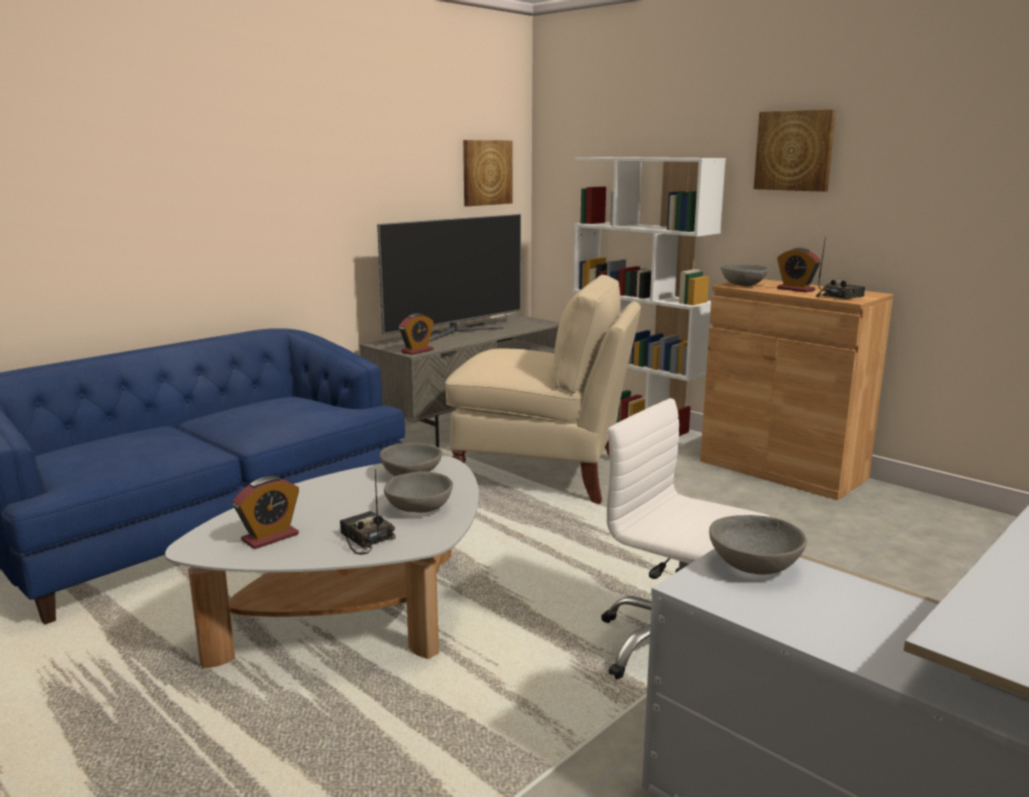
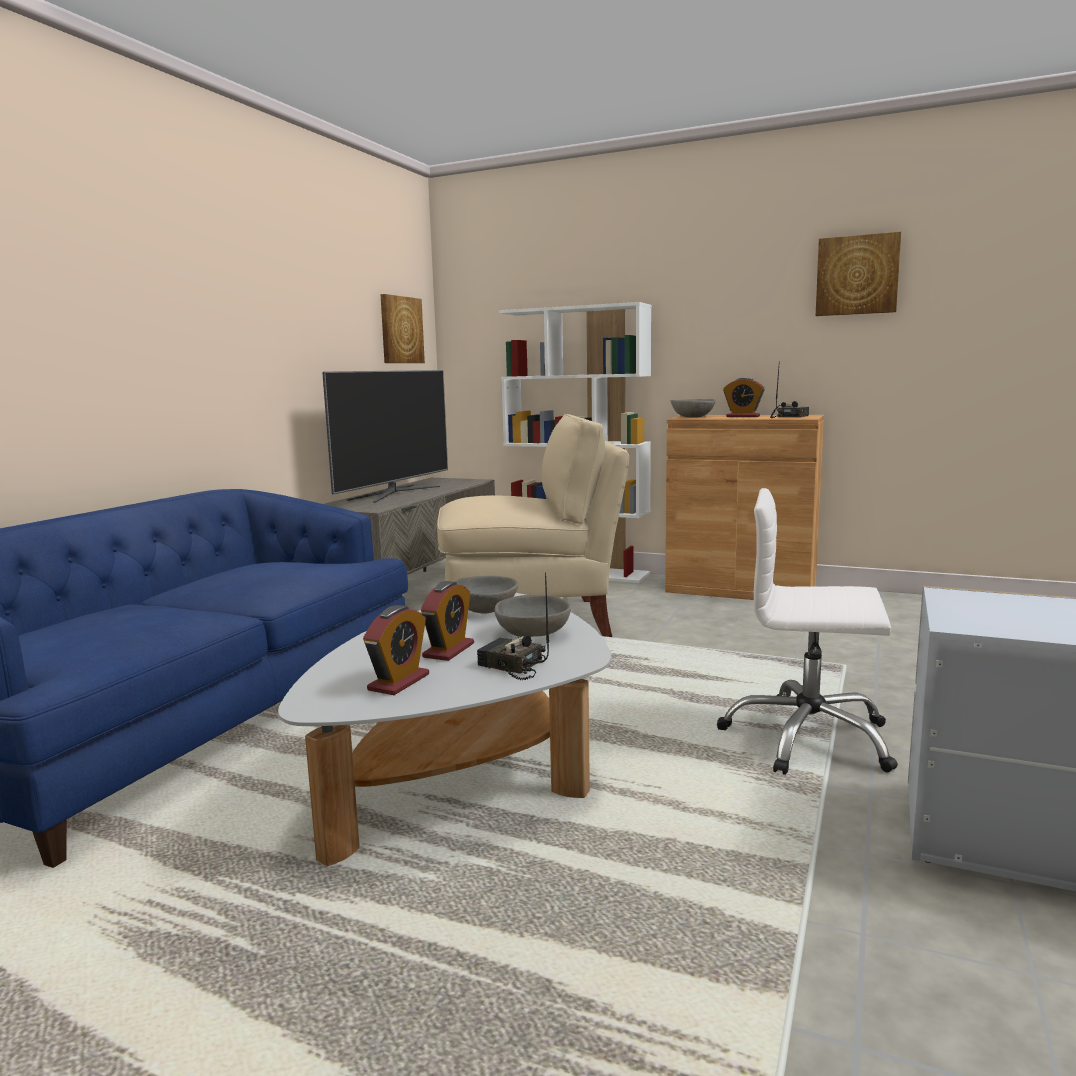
camera: 20 degrees left, 5 degrees down
alarm clock [399,313,434,355] -> alarm clock moved to [421,581,474,661]
grey bowl [709,515,807,575] -> none
picture [754,109,836,192] -> picture moved to [816,231,901,316]

